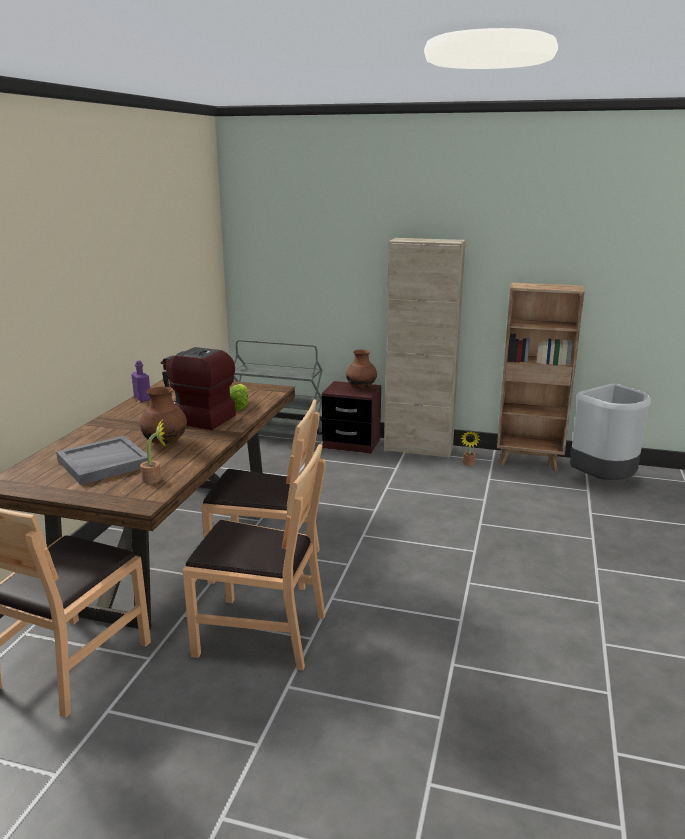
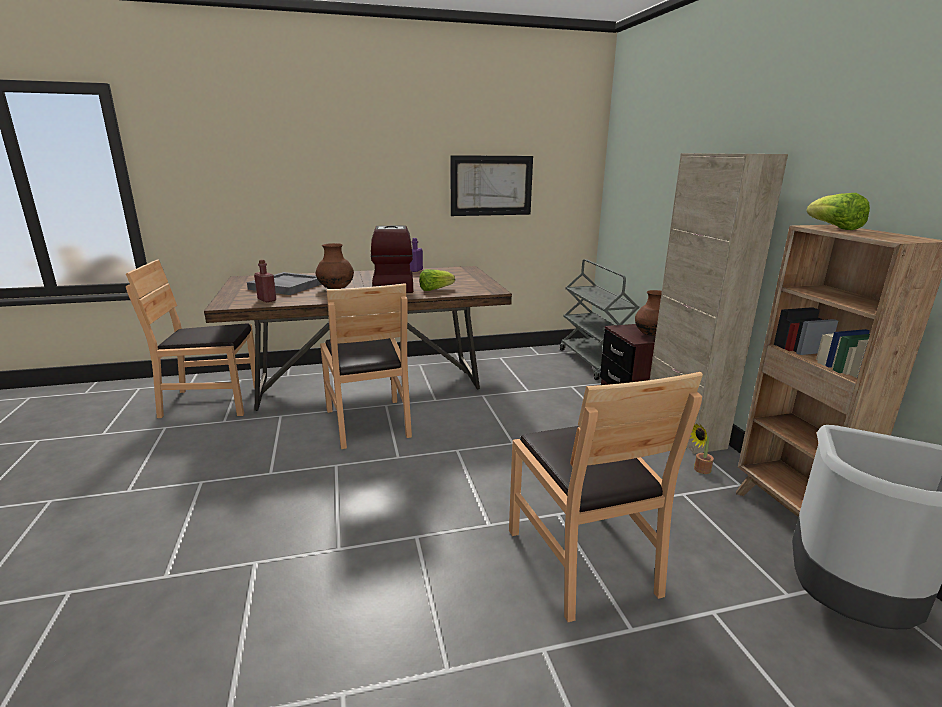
camera: 60 degrees right, 0 degrees up
potted plant [140,420,166,484] -> red bottle [254,259,276,302]
brown chair [183,444,326,671] -> brown chair moved to [509,372,703,622]
none -> picture [450,155,533,216]
none -> lettuce [806,193,870,230]

